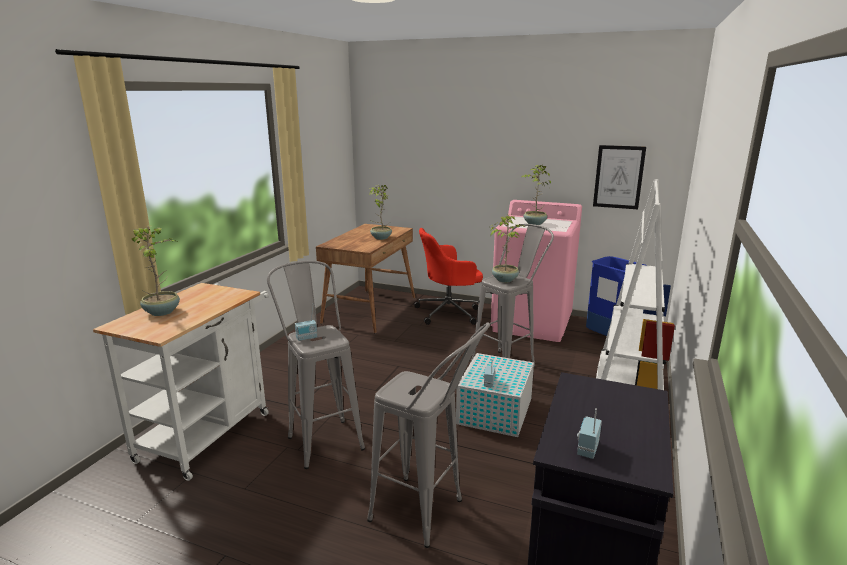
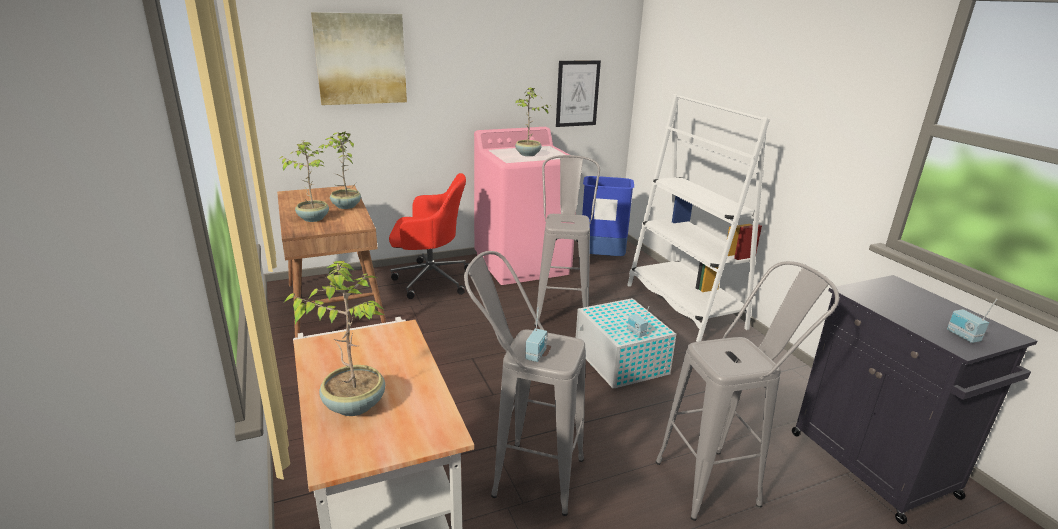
camera: 45 degrees left, 5 degrees up
red office chair [414,228,483,325] -> red office chair turned 120 degrees counterclockwise [389,173,470,299]
potted plant [490,214,525,283] -> potted plant moved to [278,140,329,222]
none -> picture [311,12,407,105]

